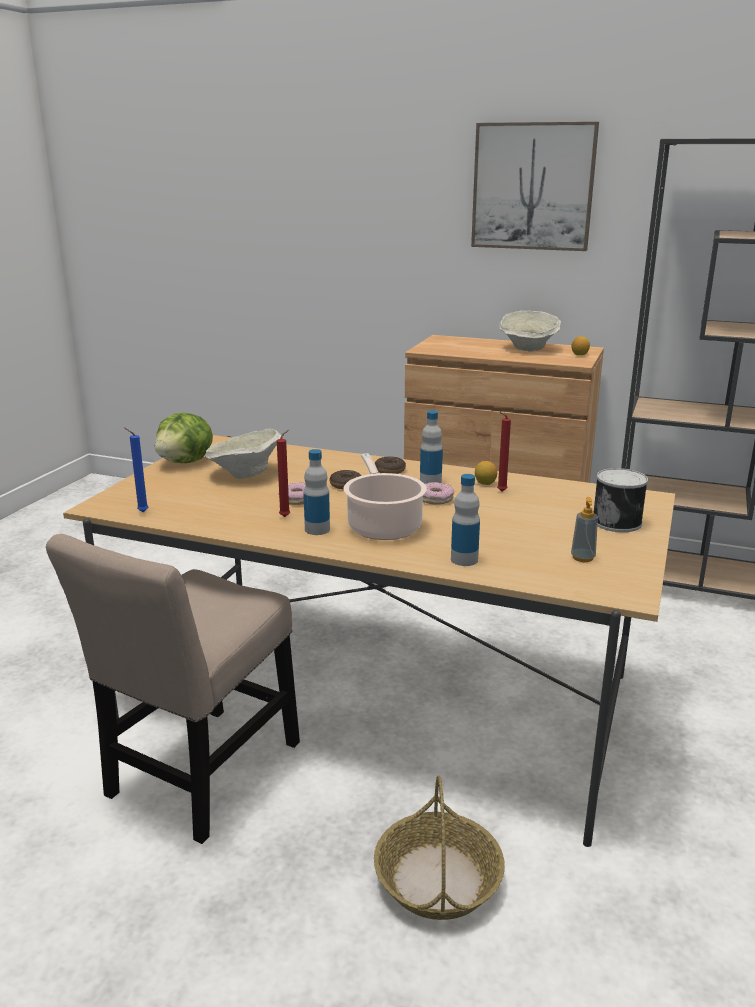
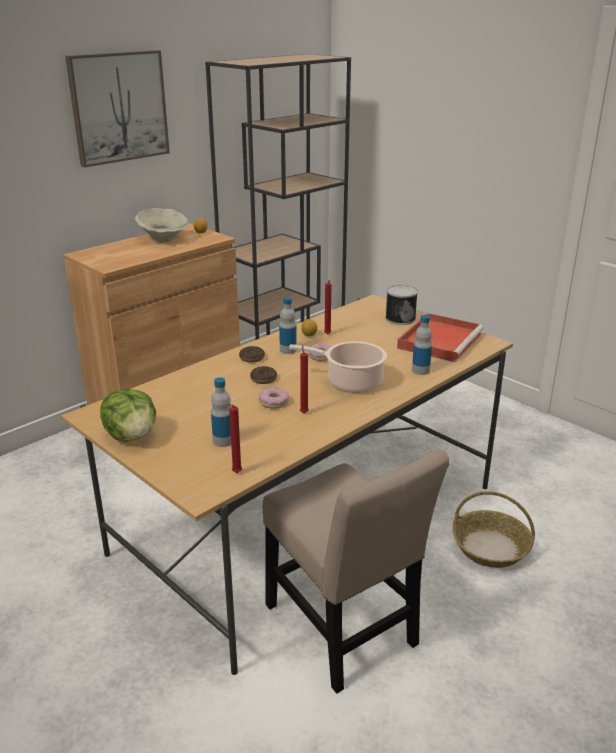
camera: 65 degrees left, 5 degrees up
blue candle [124,427,148,512] -> red candle [229,404,242,473]
beige bowl [204,429,281,479] -> none
bottle [303,449,330,535] -> bottle moved to [211,377,231,447]
soap dispenser [571,497,598,562] -> red tray [397,313,484,362]

